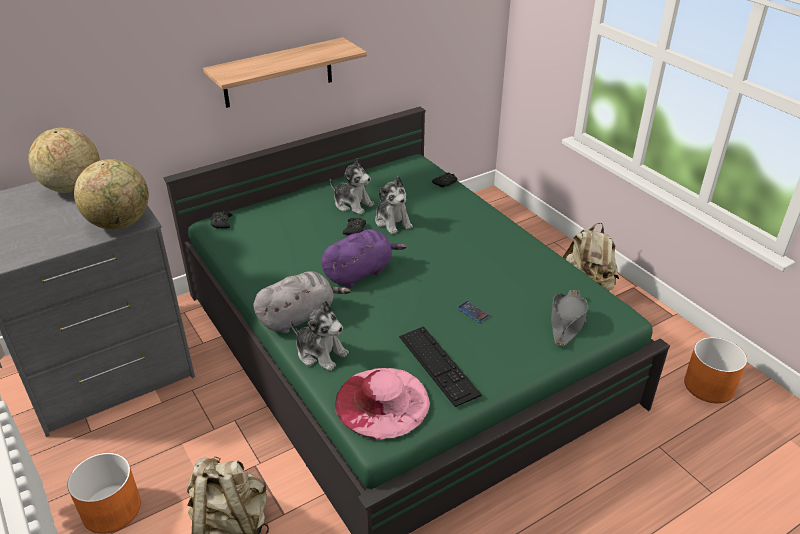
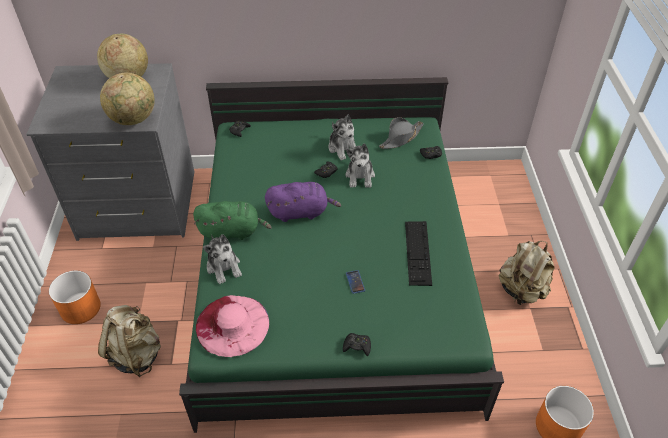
camera: 30 degrees right, 10 degrees up
shelf [203,37,367,108] -> none
grey plush toy [253,271,351,334] -> green plush toy [193,201,272,240]
keyboard [399,326,482,407] -> keyboard moved to [405,221,432,286]
grey hat [551,290,588,346] -> grey hat moved to [379,117,424,149]
none -> black game controller [343,333,371,356]

